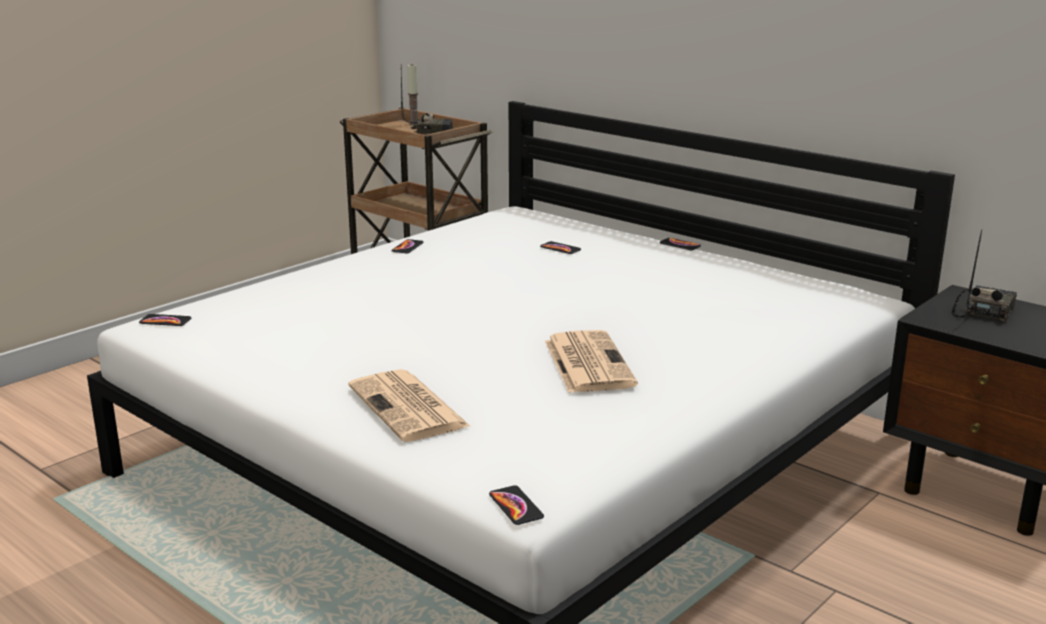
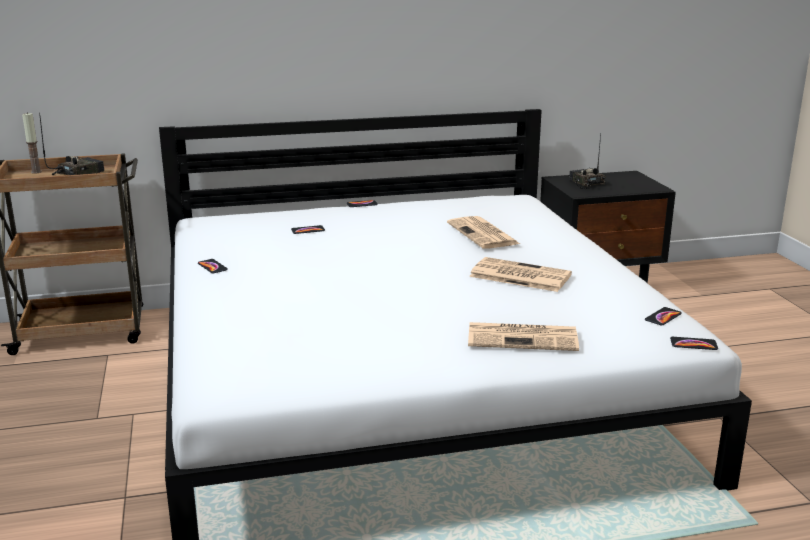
camera: 55 degrees left, 0 degrees up
phone [139,314,191,326] -> phone moved to [645,307,682,325]
none -> newspaper [447,216,520,249]

